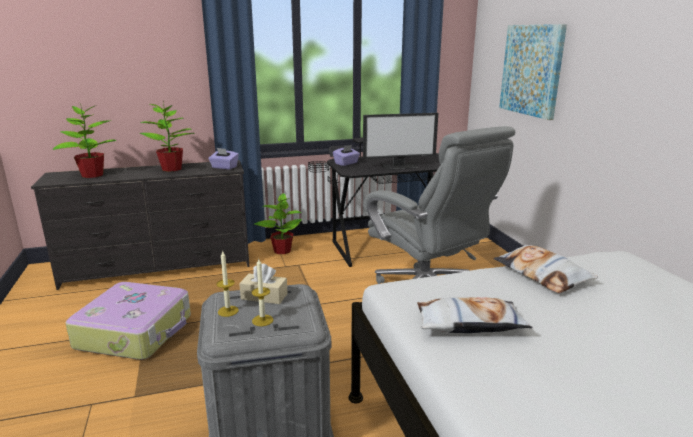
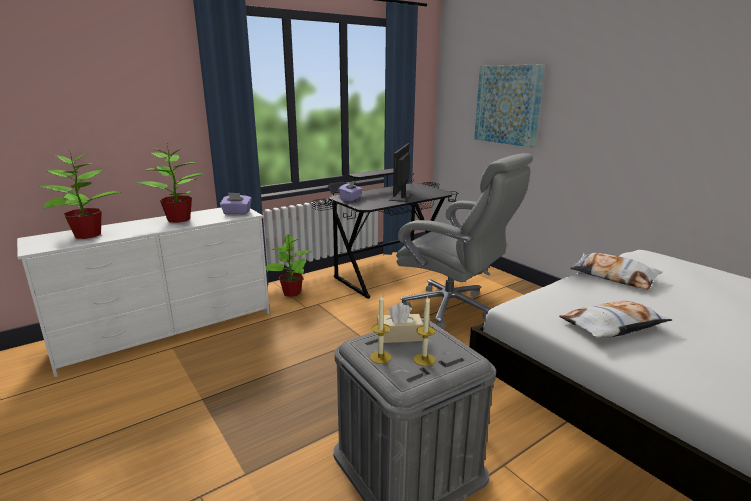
camera: 20 degrees left, 0 degrees up
black dresser [31,160,250,290] -> white dresser [17,208,270,377]
suitcase [66,282,191,360] -> none
monitor [363,113,438,170] -> monitor turned 135 degrees clockwise [389,143,413,202]

